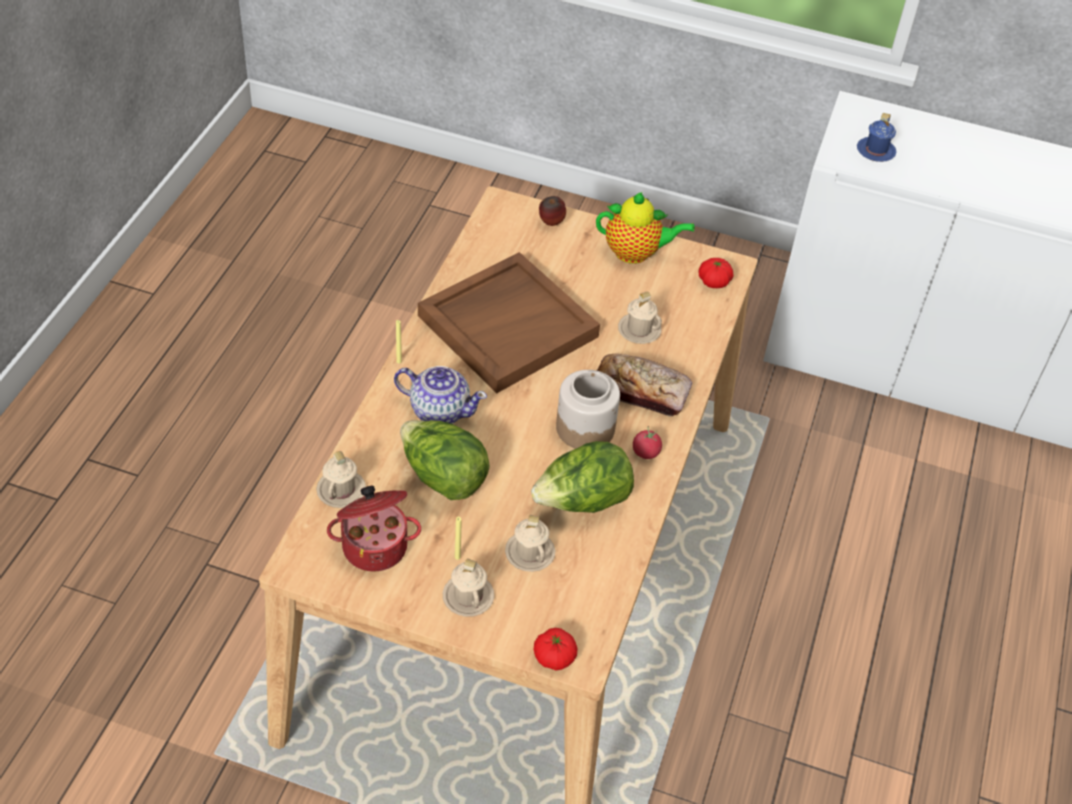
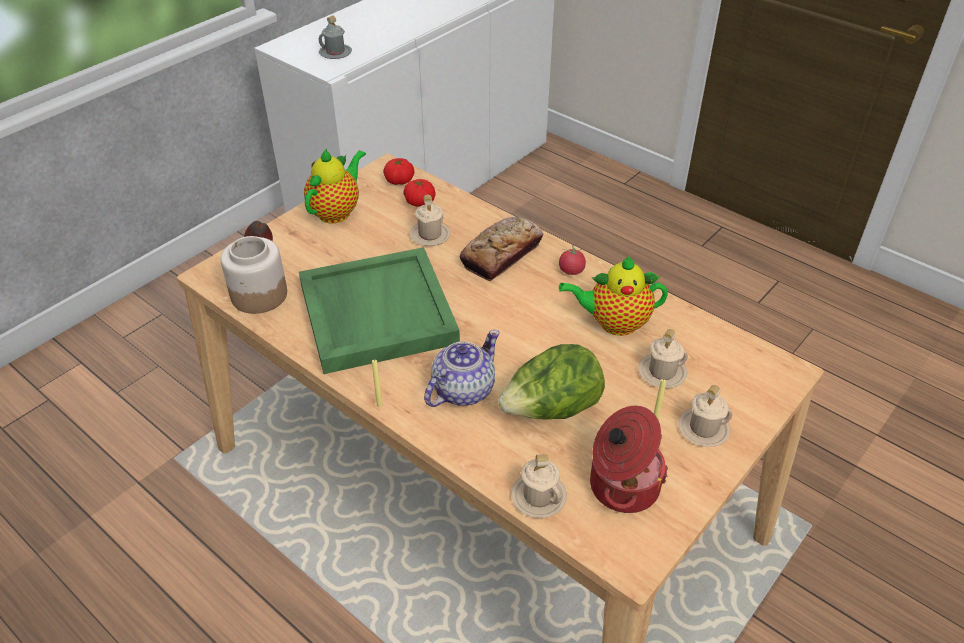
camera: 65 degrees left, 5 degrees down
brown tray [418,252,600,393] -> green tray [299,247,460,374]
lettuce [531,441,634,513] -> teapot [559,255,668,336]
tomato [534,628,577,671] -> tomato moved to [403,179,436,207]
jar [556,370,620,449] -> jar moved to [220,236,287,314]
blue mug [857,113,897,162] -> grey mug [319,15,352,59]

